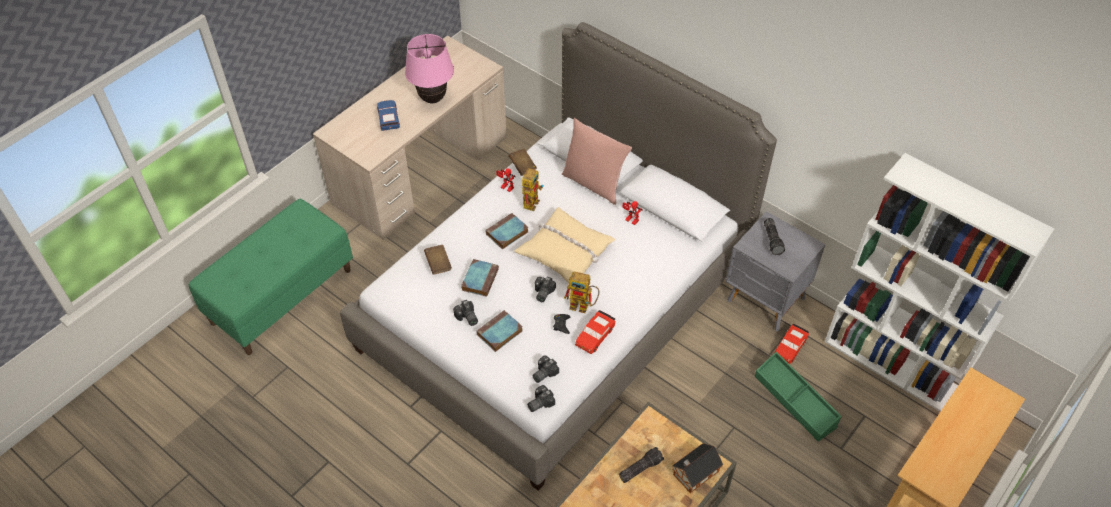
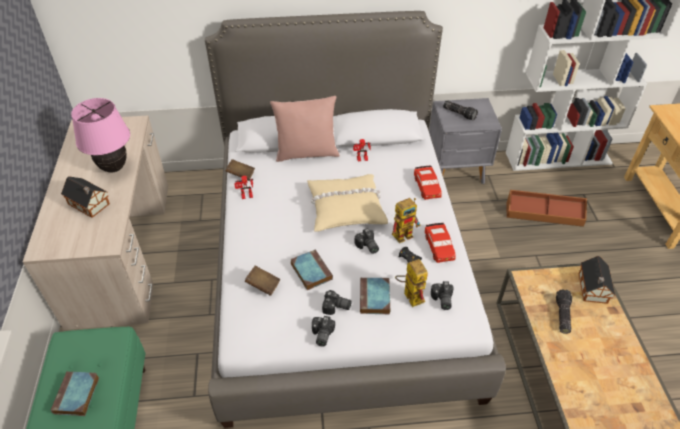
camera: 45 degrees left, 5 degrees down
blue toy car [377,100,400,131] -> toy house [61,176,110,218]
book [486,213,528,250] -> book moved to [50,371,99,416]
toy robot [522,166,544,211] -> toy robot moved to [395,256,428,307]
camera [527,385,555,412] -> camera moved to [312,316,335,347]
green storage box [755,352,842,441] -> brown storage box [506,190,587,227]
red toy car [775,324,809,364] -> red toy car moved to [414,165,442,200]

